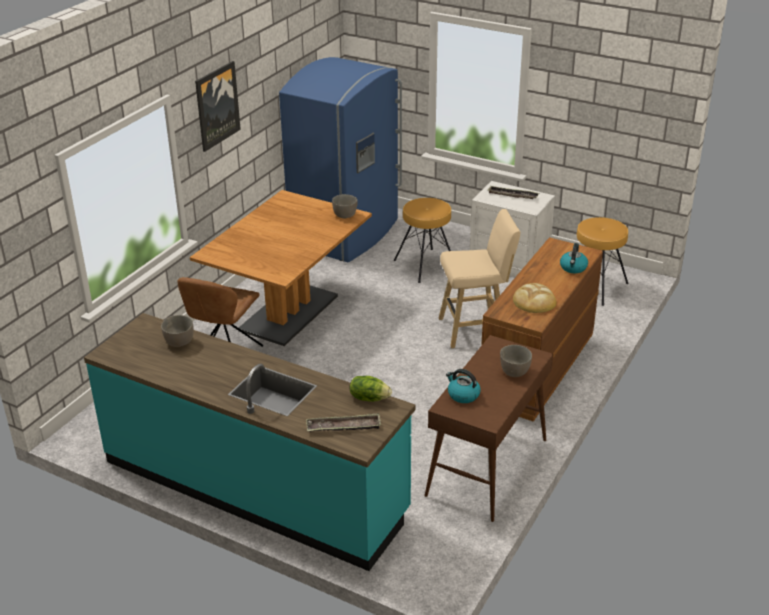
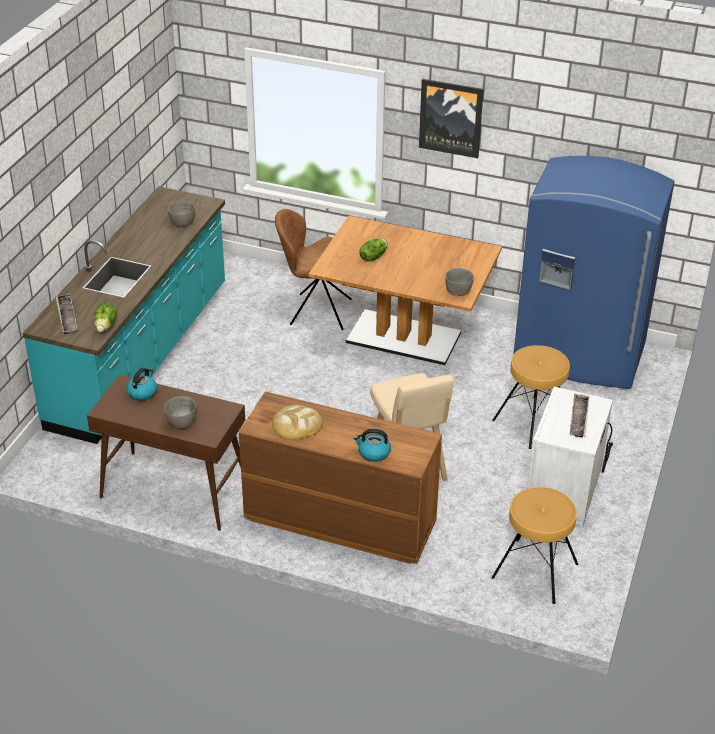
camera: 80 degrees right, 5 degrees up
none -> lettuce [359,239,388,261]

